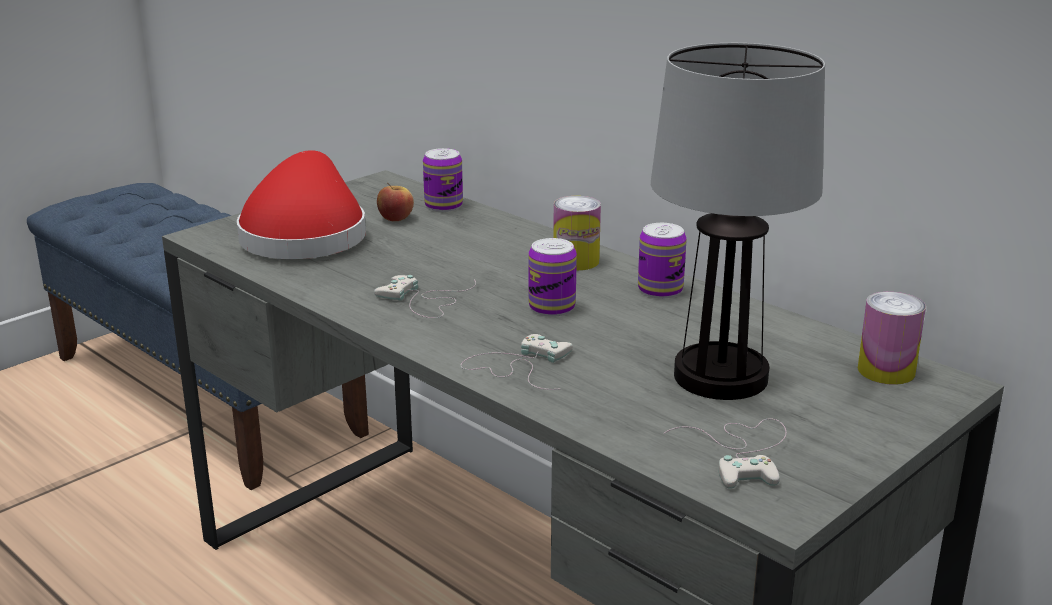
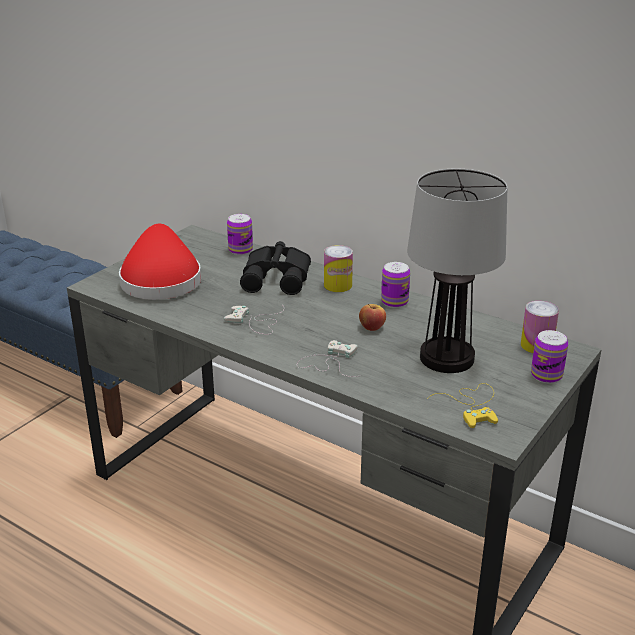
camera: 10 degrees left, 5 degrees up
apple [377,183,414,221] -> apple moved to [359,304,386,331]
can [528,238,577,317] -> can moved to [531,330,568,383]
white game controller [663,419,786,489] -> yellow game controller [427,383,498,429]
none -> black binoculars [240,241,311,295]

